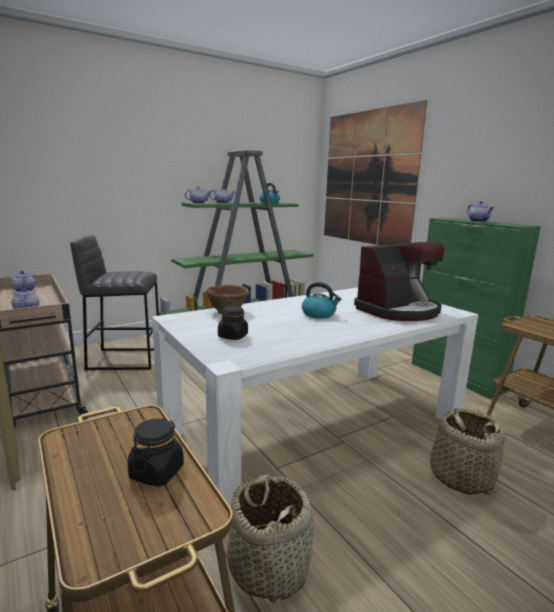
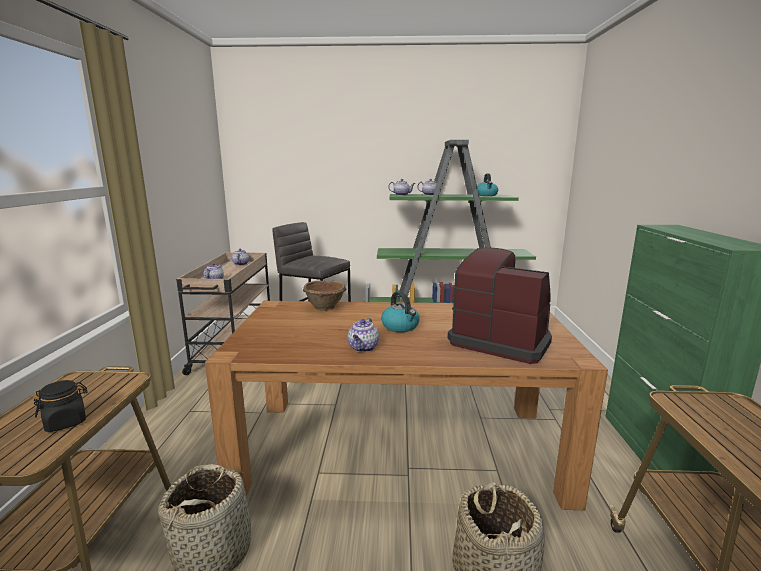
camera: 35 degrees right, 0 degrees up
white dining table [152,287,478,507] -> brown dining table [205,301,608,510]
black jar [218,306,248,340] -> none
picture [324,100,428,246] -> none
coffee machine [354,242,444,321] -> coffee machine turned 150 degrees counterclockwise [448,248,552,364]
teapot [467,201,494,222] -> teapot moved to [348,318,379,352]

